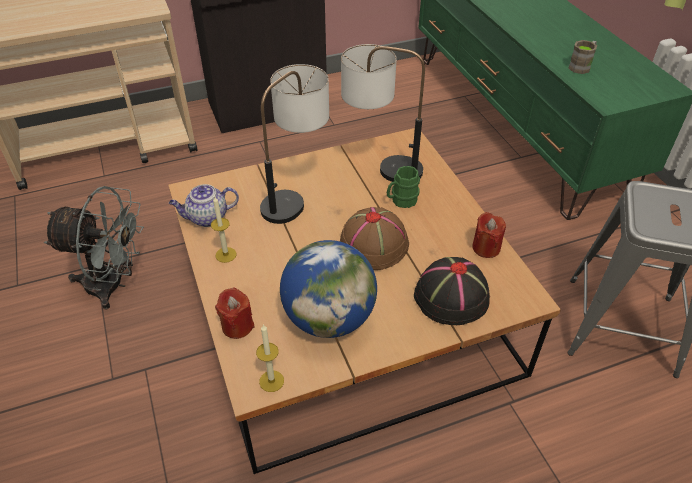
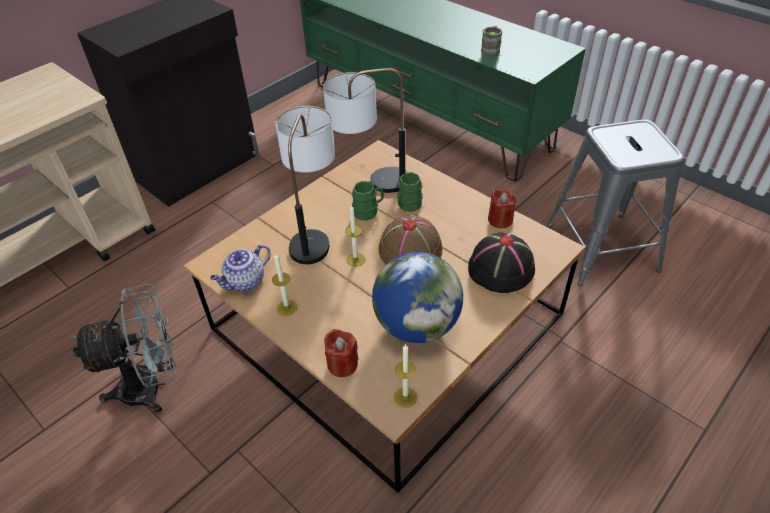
camera: 25 degrees left, 0 degrees up
none -> candle [345,205,365,267]
none -> green mug [352,181,384,220]

